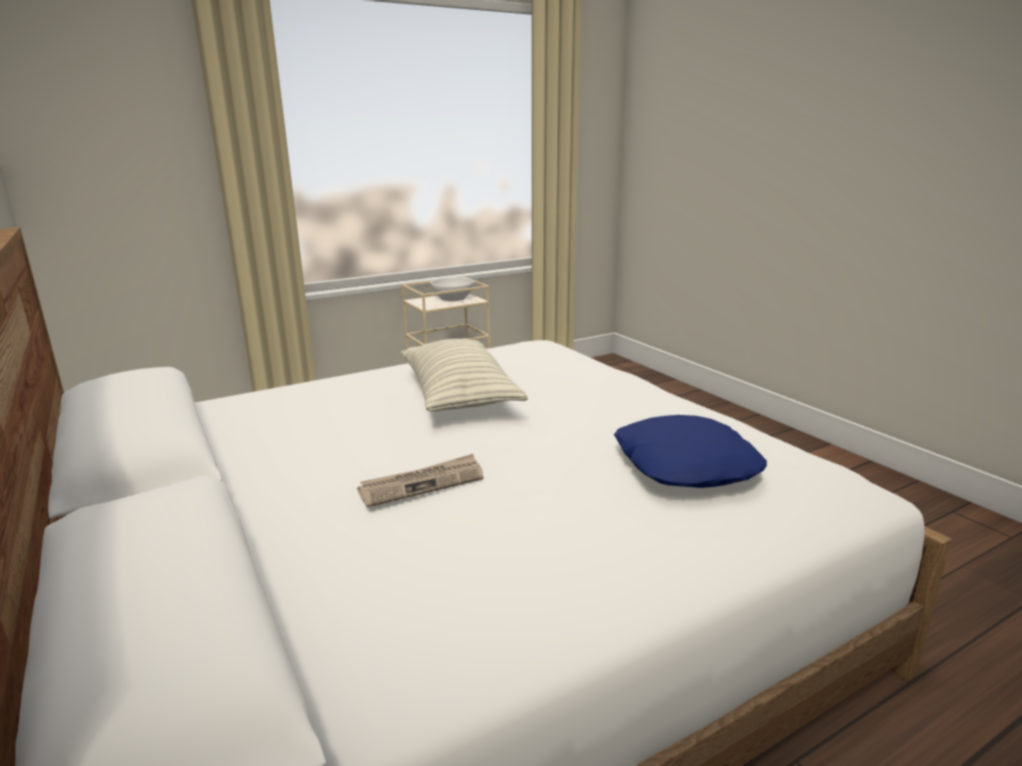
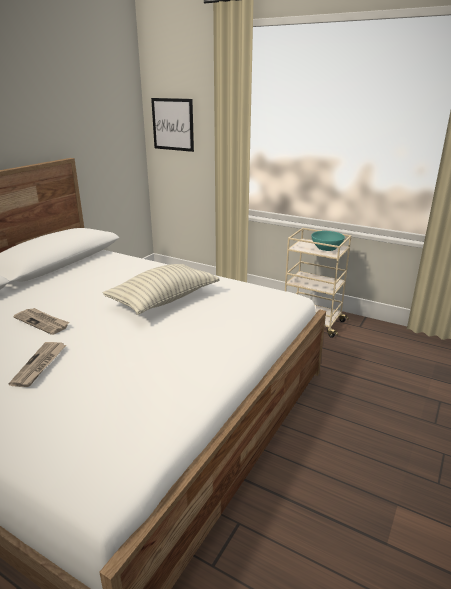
camera: 60 degrees right, 5 degrees up
white bowl [431,277,474,301] -> turquoise bowl [311,231,345,251]
blue pillow [614,415,767,488] -> none
none -> newspaper [9,342,66,387]
none -> picture [151,98,194,152]

